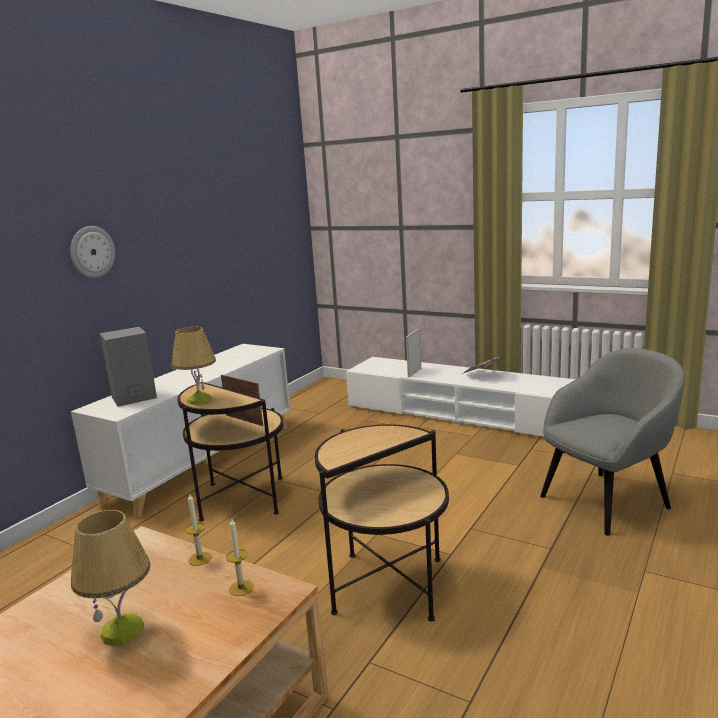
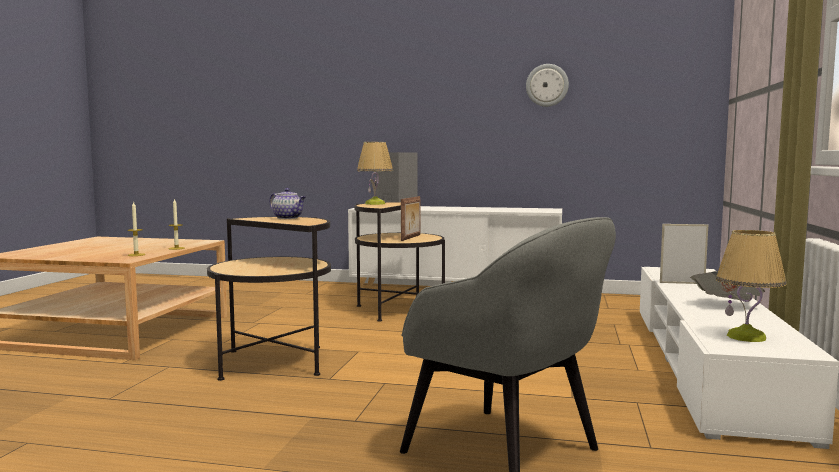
camera: 70 degrees right, 10 degrees down
wall clock [70,226,115,278] -> wall clock moved to [526,64,569,107]
table lamp [71,510,151,646] -> table lamp moved to [716,230,787,342]
none -> teapot [269,188,306,219]

